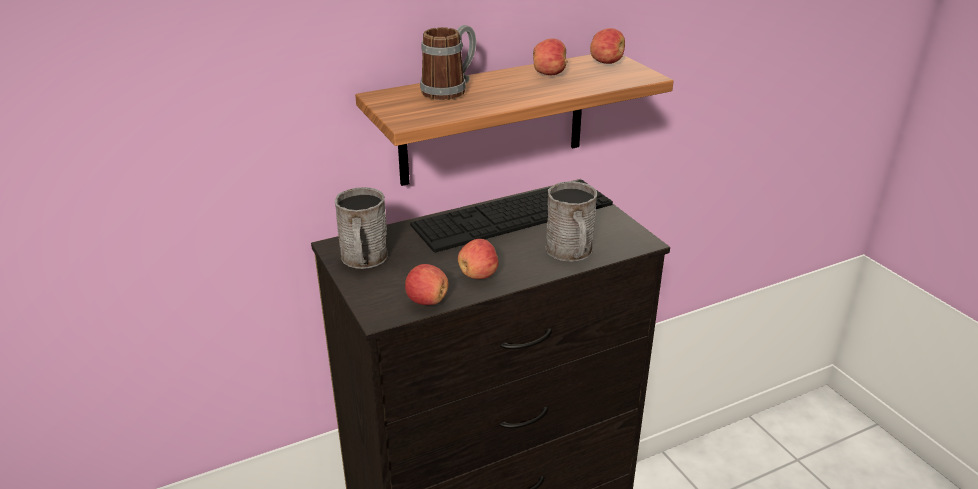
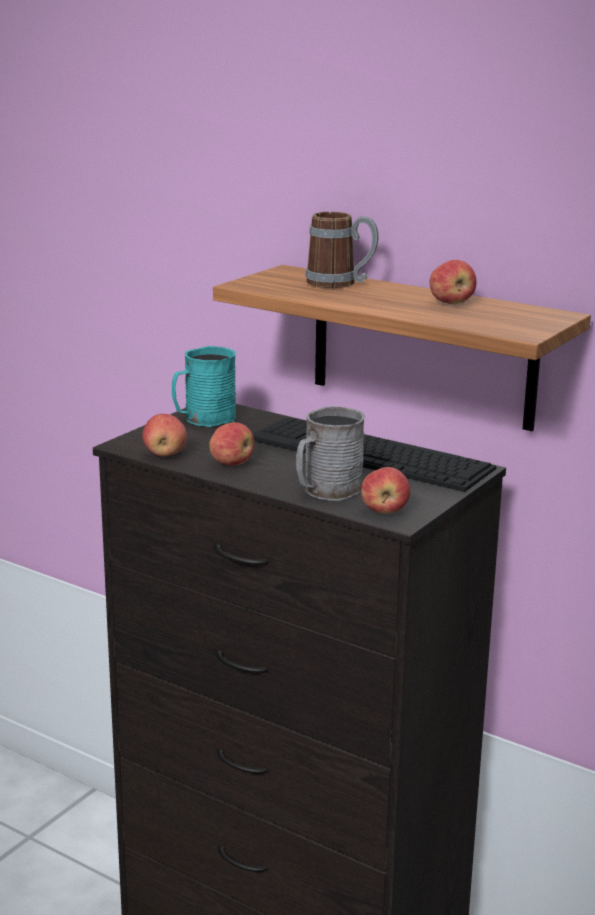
camera: 60 degrees right, 10 degrees down
grey mug [335,187,388,269] -> turquoise mug [172,346,236,427]
apple [590,28,625,64] -> apple moved to [361,467,410,514]

